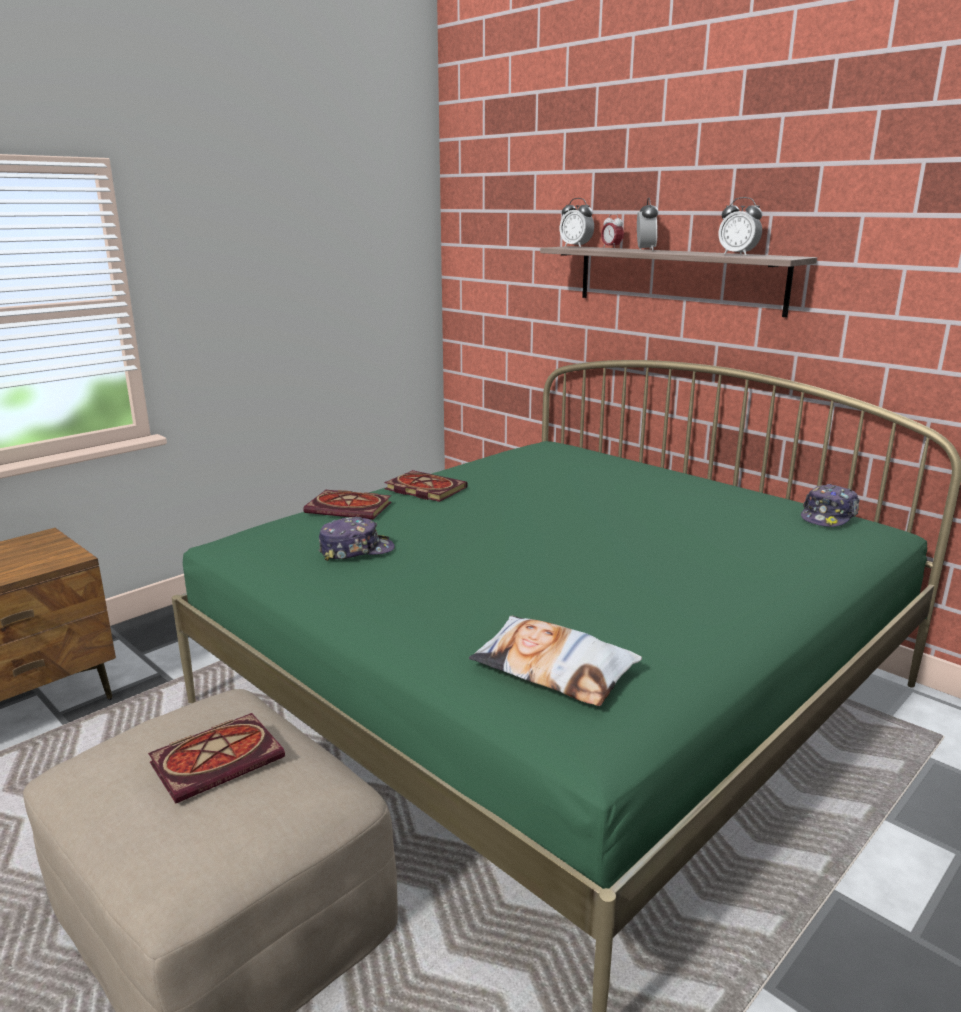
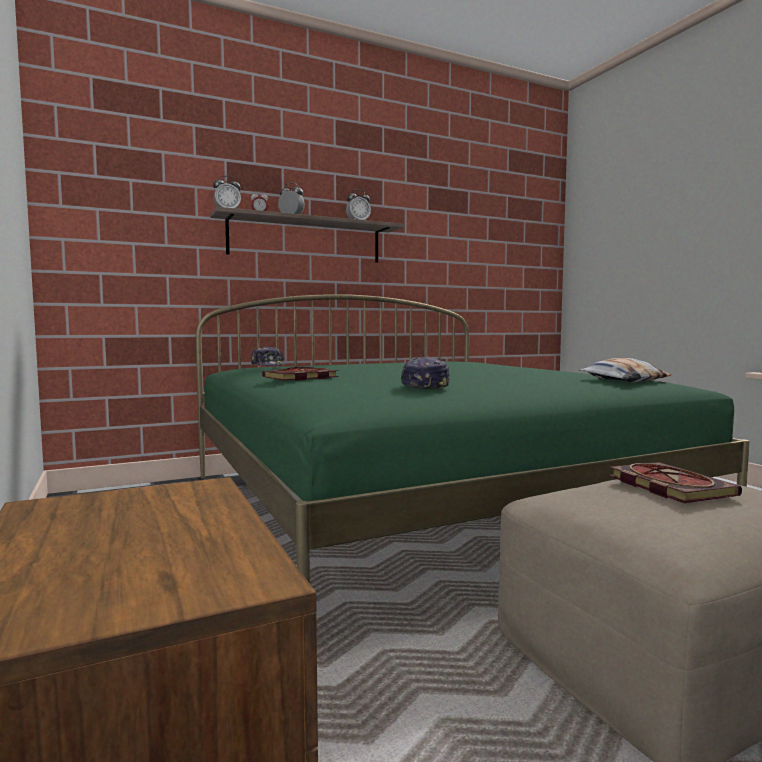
camera: 70 degrees left, 15 degrees down
book [303,490,391,520] -> none
cap [801,484,860,527] -> cap moved to [251,346,285,366]

